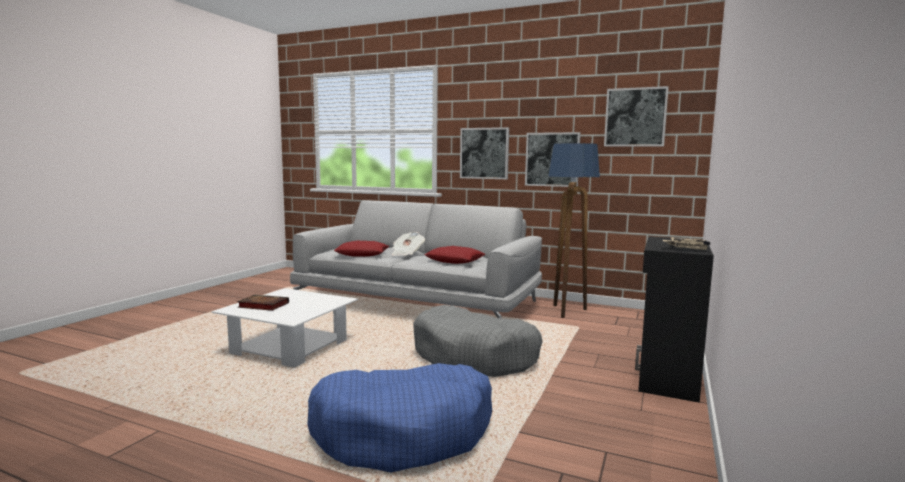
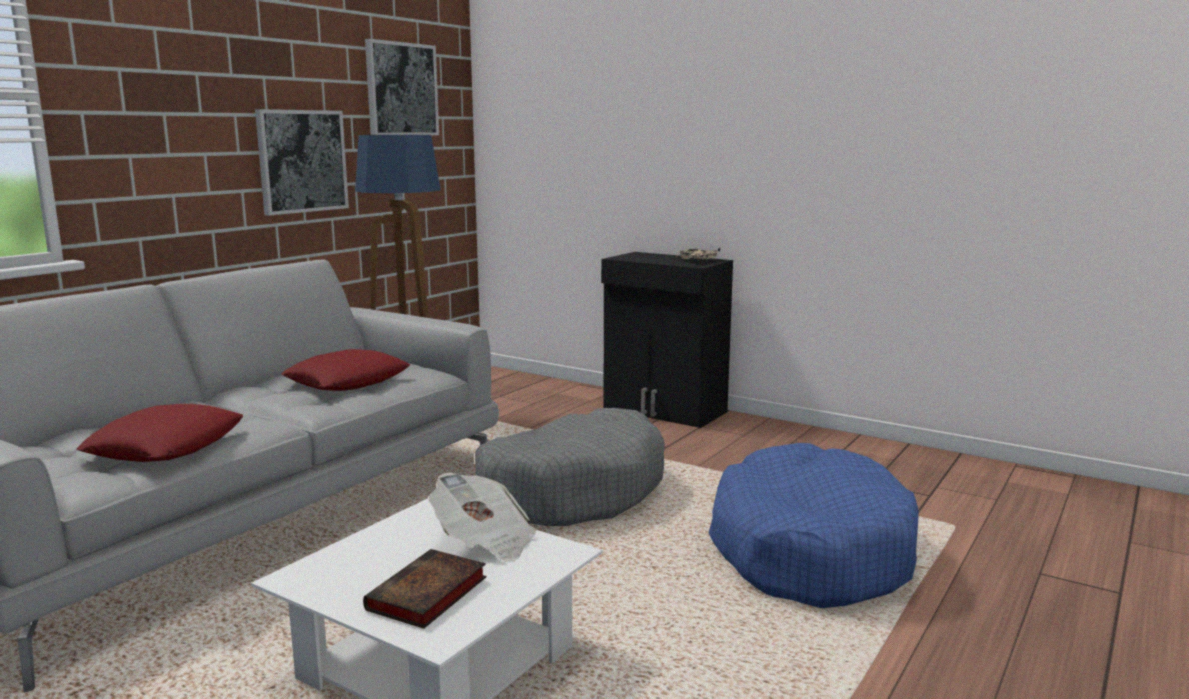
camera: 80 degrees left, 5 degrees up
newspaper [392,232,425,256] -> newspaper moved to [429,472,536,562]
picture [460,127,509,179] -> none

